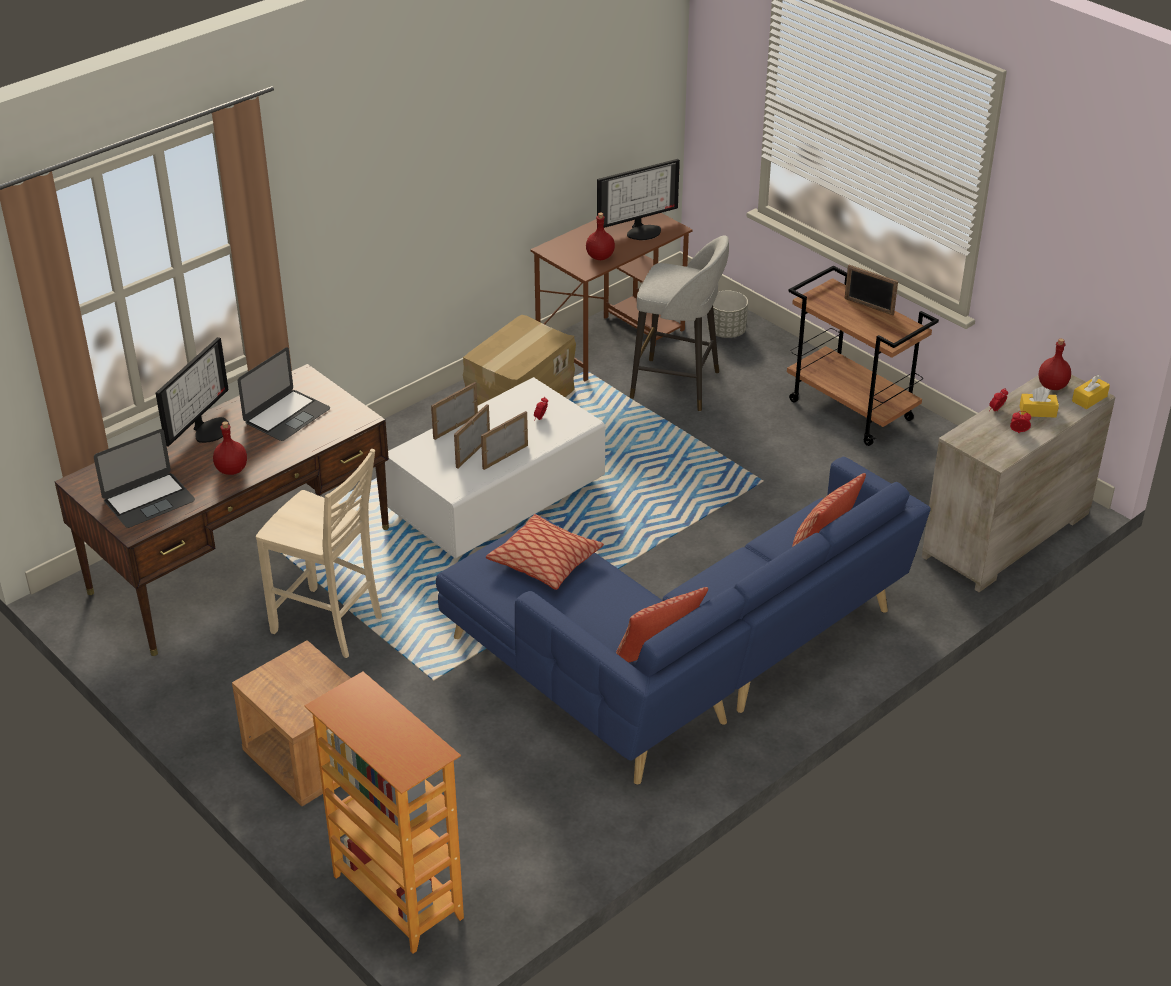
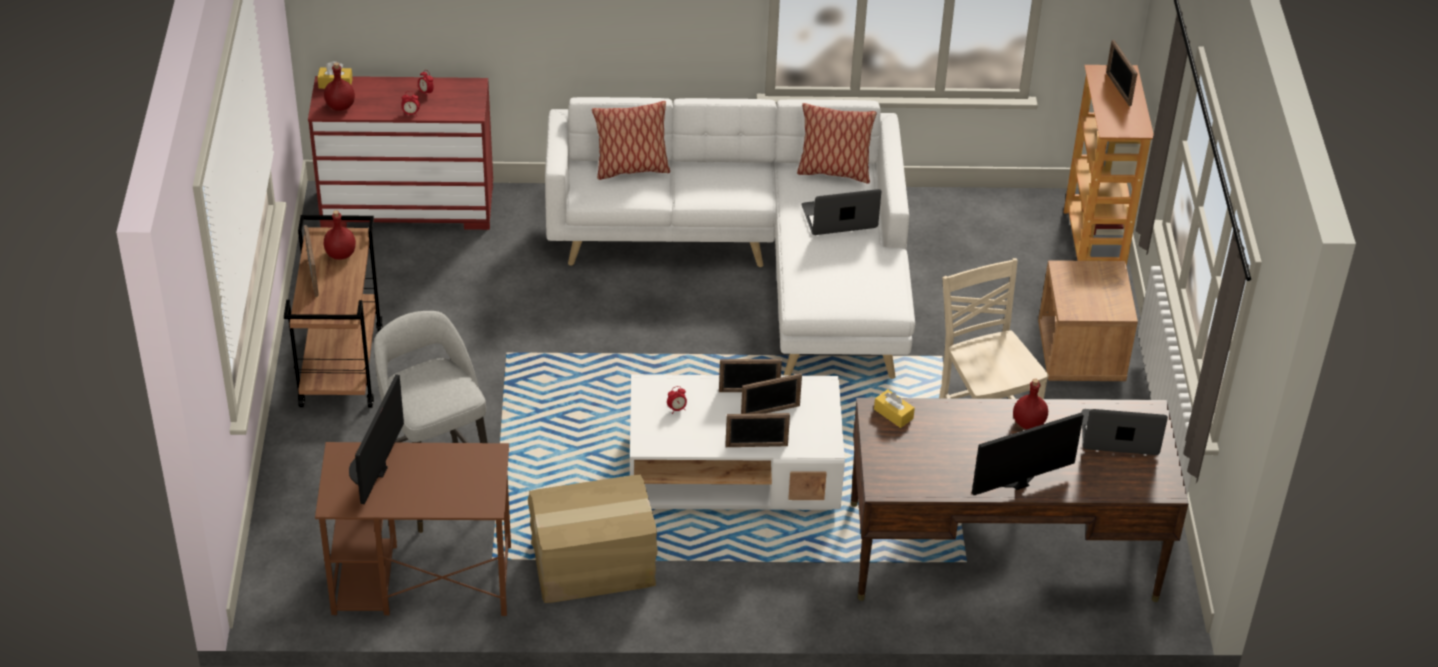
camera: 140 degrees left, 5 degrees up
laptop [238,347,330,441] -> laptop moved to [802,189,882,235]
blue sofa [436,457,931,785] -> white sofa [545,97,915,379]
pillow [486,514,604,590] -> none
red bottle [586,212,615,260] -> red bottle moved to [324,210,356,260]
monitor [597,159,680,240] -> monitor turned 90 degrees counterclockwise [349,374,404,504]
grey planter [707,290,748,338] -> none
beige dresser [922,374,1115,592] -> red dresser [308,76,493,230]
yellow tissue box [1020,387,1059,418] -> yellow tissue box moved to [874,389,915,428]
none -> picture frame [1106,40,1138,106]

